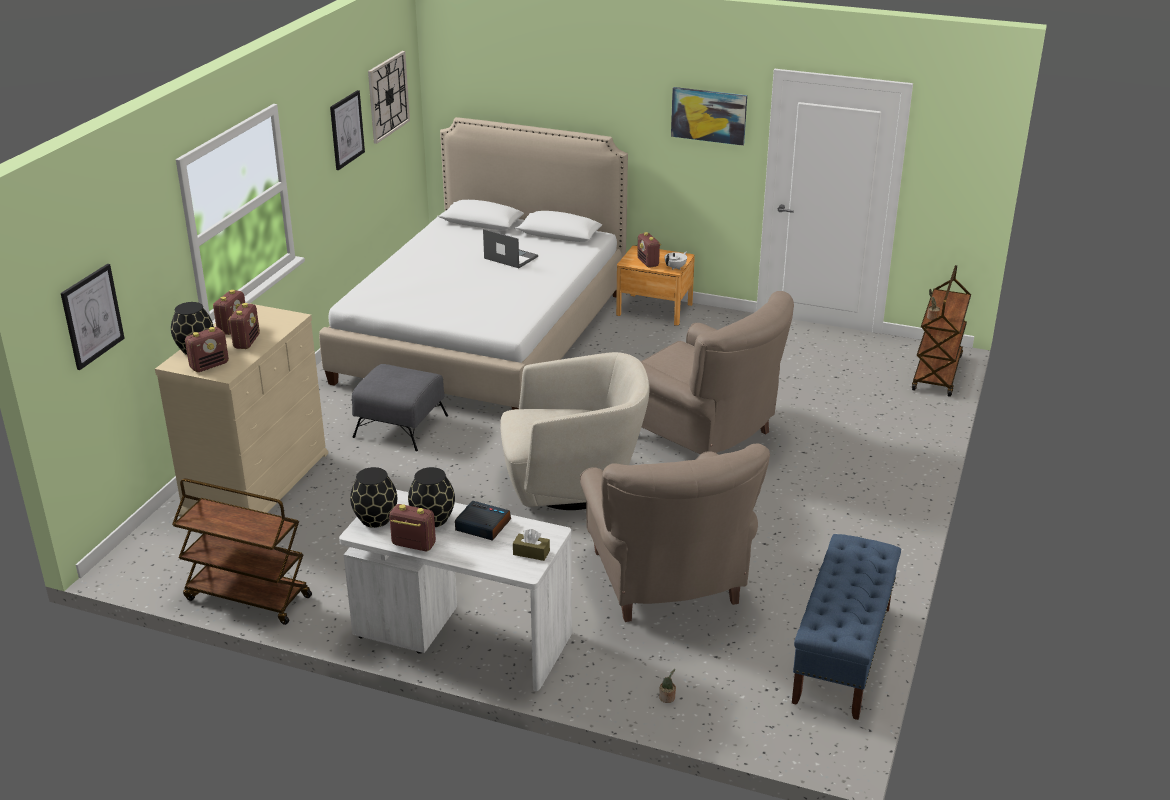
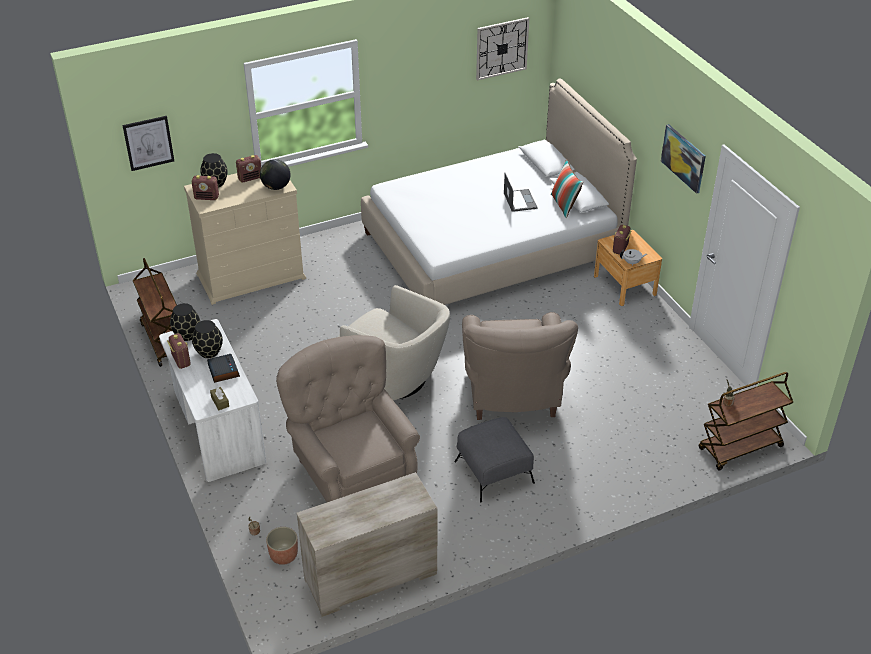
camera: 45 degrees right, 10 degrees up
radio [228,303,260,349] -> none
picture [330,90,365,170] -> none
grey ottoman [352,364,448,451] -> grey ottoman moved to [454,417,535,502]
beige armchair [580,444,770,622] -> beige armchair turned 120 degrees clockwise [276,335,420,502]
blue bench [792,534,901,720] -> beige dresser [296,472,437,617]
none -> globe [260,159,291,190]
none -> planter [266,527,298,565]
none -> pillow [551,159,583,218]

